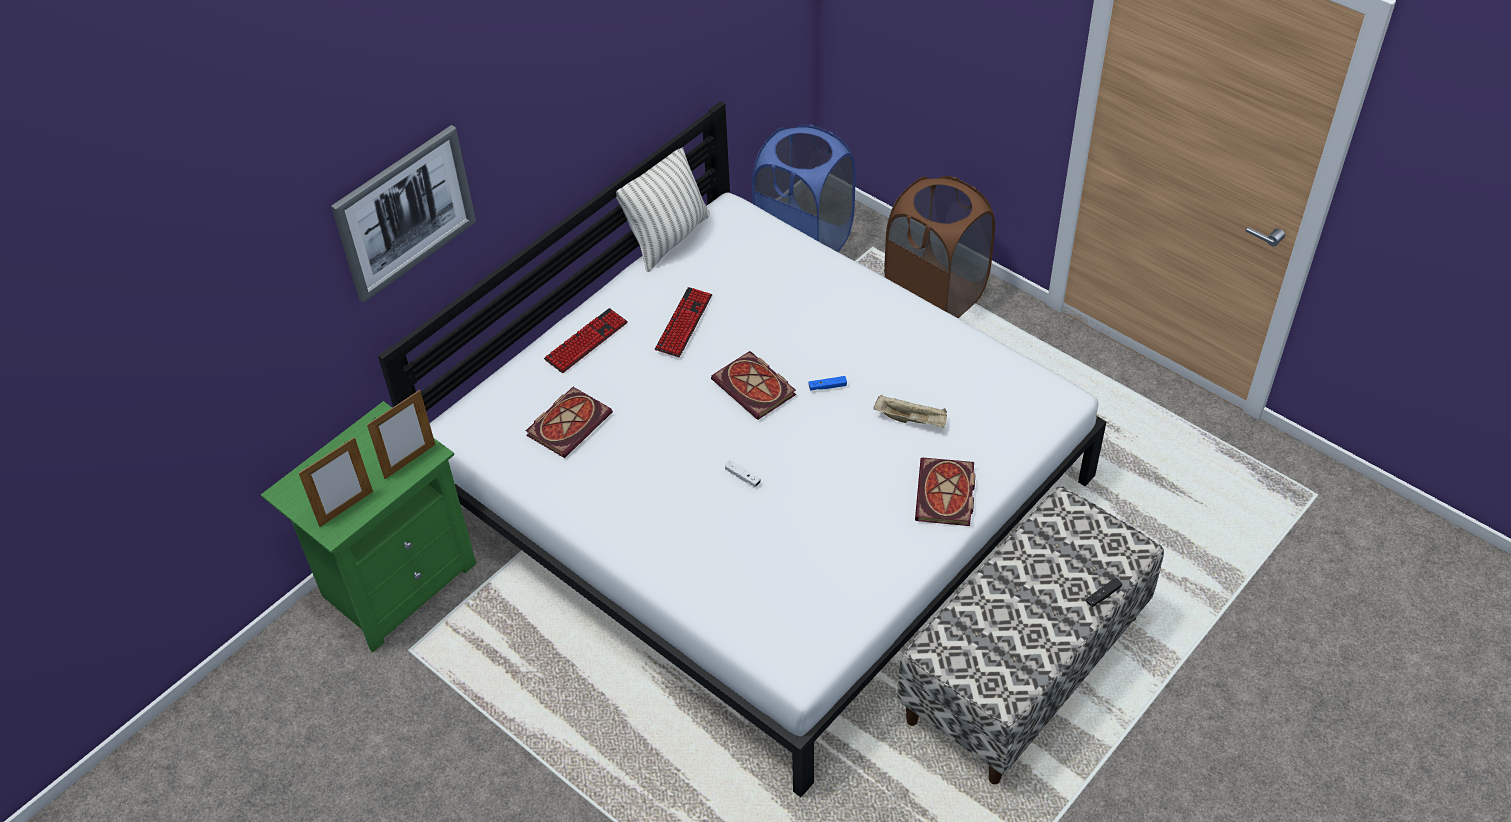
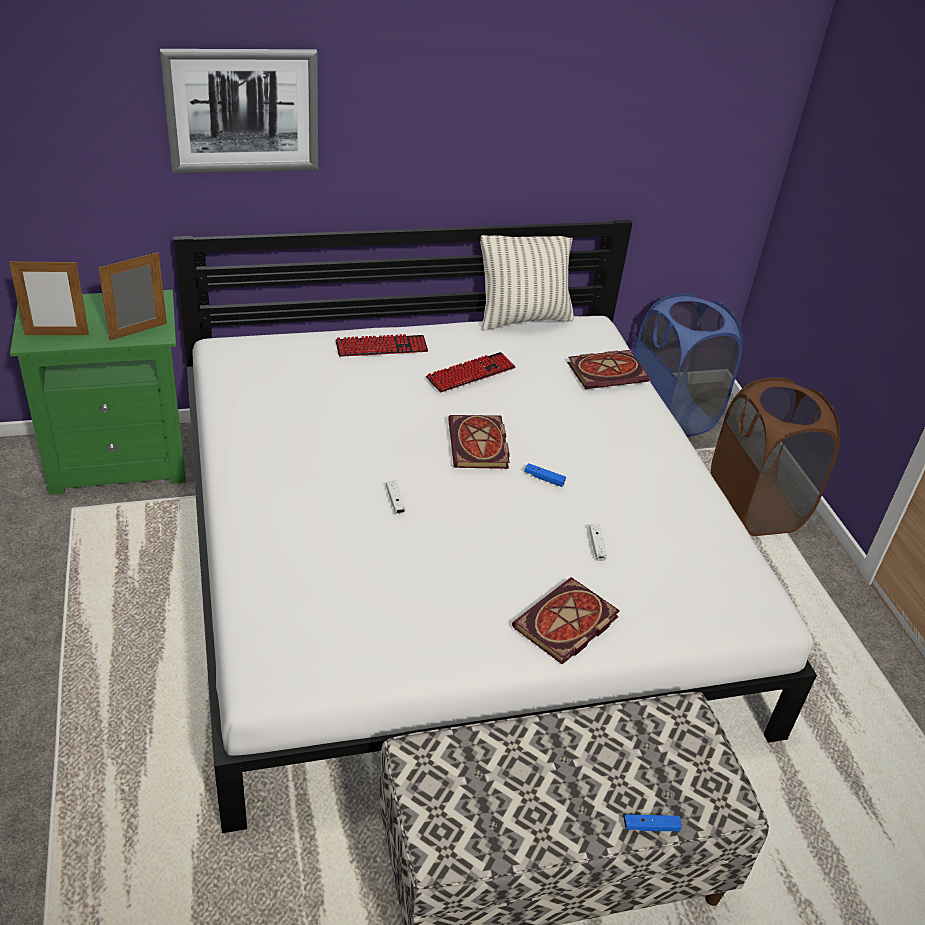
camera: 30 degrees right, 10 degrees down
picture frame [367,390,435,479] -> picture frame turned 150 degrees clockwise [98,252,167,341]
book [526,387,613,458] -> book moved to [567,350,650,389]
beige tray [873,395,947,428] -> white game controller [589,524,607,561]
black game controller [1086,578,1122,607] -> blue game controller [624,814,682,831]

